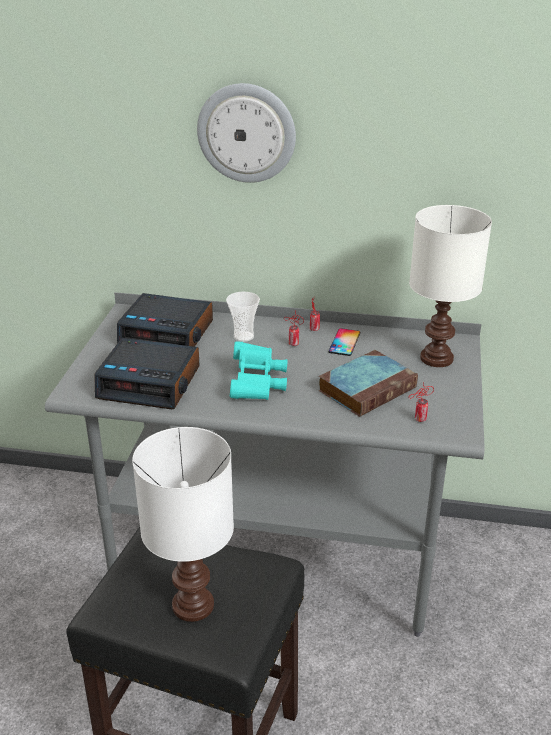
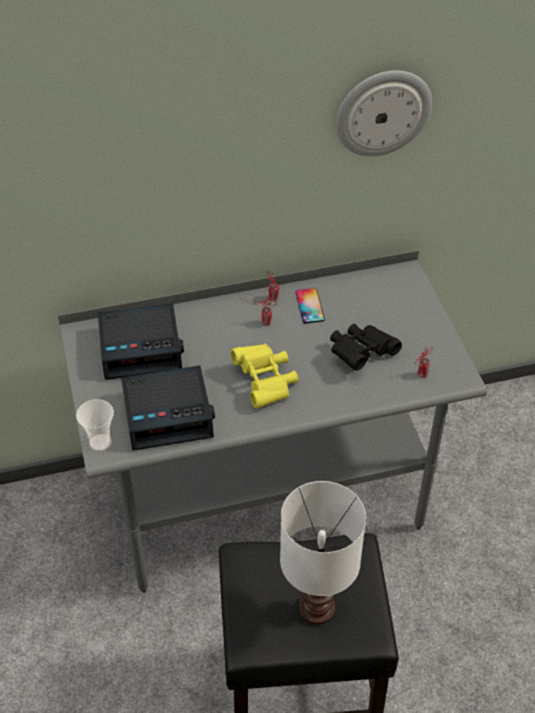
camera: 25 degrees left, 15 degrees up
wall clock [197,83,296,183] -> wall clock moved to [336,70,432,156]
cup [226,292,260,342] -> cup moved to [76,399,114,452]
turquoise binoculars [230,341,288,400] -> yellow binoculars [231,344,298,408]
book [318,350,418,417] -> black binoculars [330,324,402,371]
white table lamp [409,205,492,367] -> none

